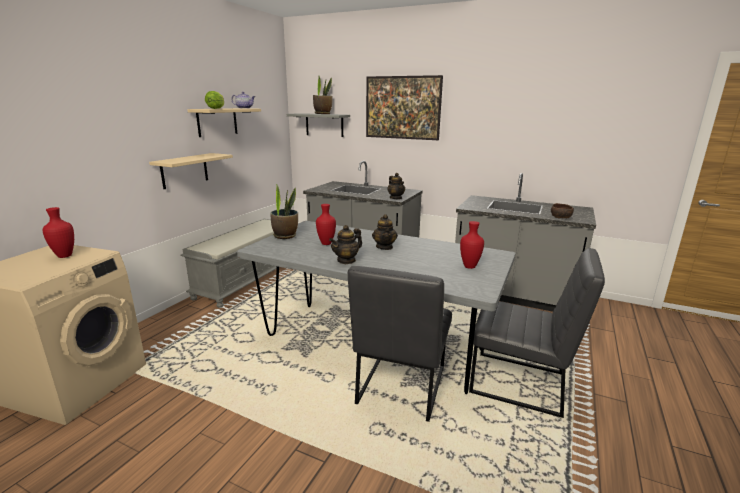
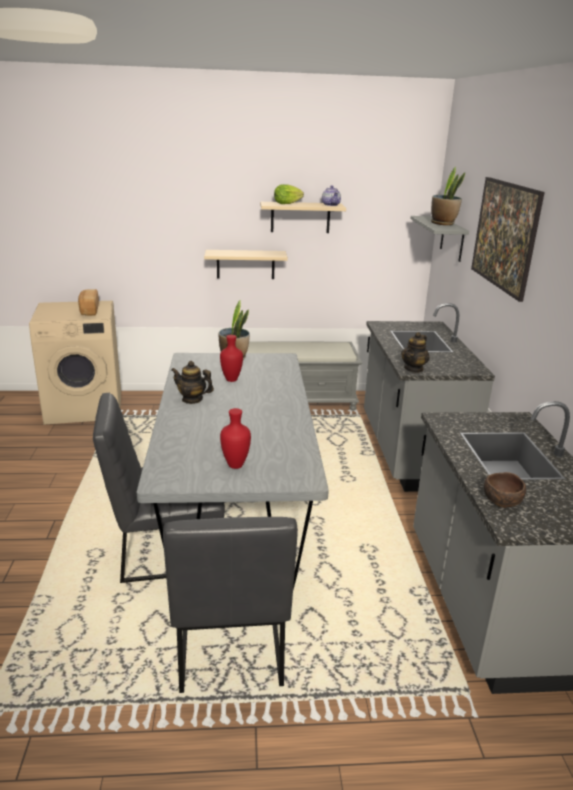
camera: 60 degrees right, 5 degrees up
red vase [42,207,74,258] -> bread [78,289,99,316]
teapot [372,214,398,250] -> none

